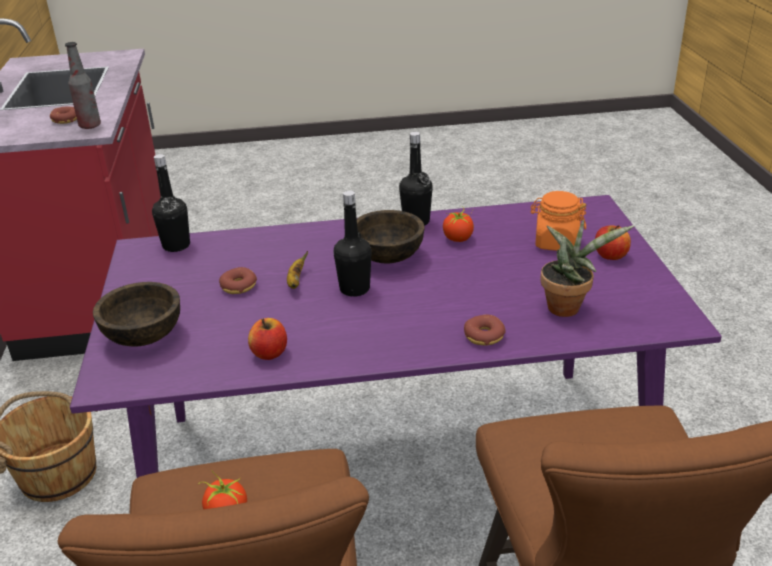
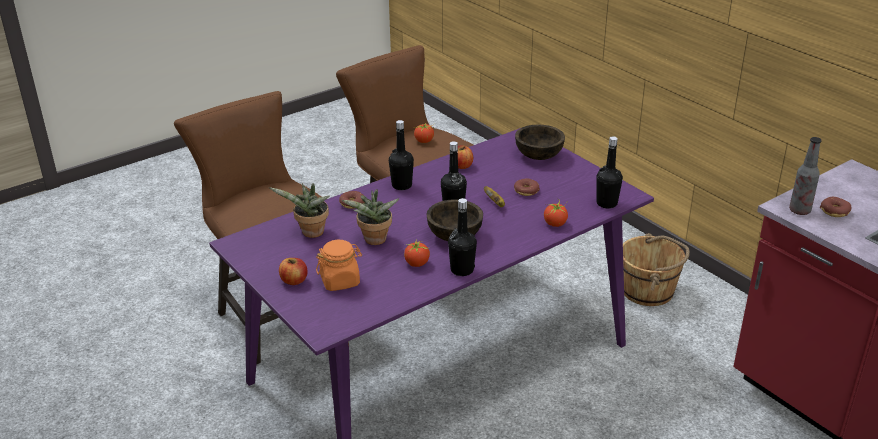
camera: 150 degrees right, 0 degrees up
none -> potted plant [341,189,399,245]
none -> black bottle [389,120,414,190]
none -> tomato [544,200,568,227]

